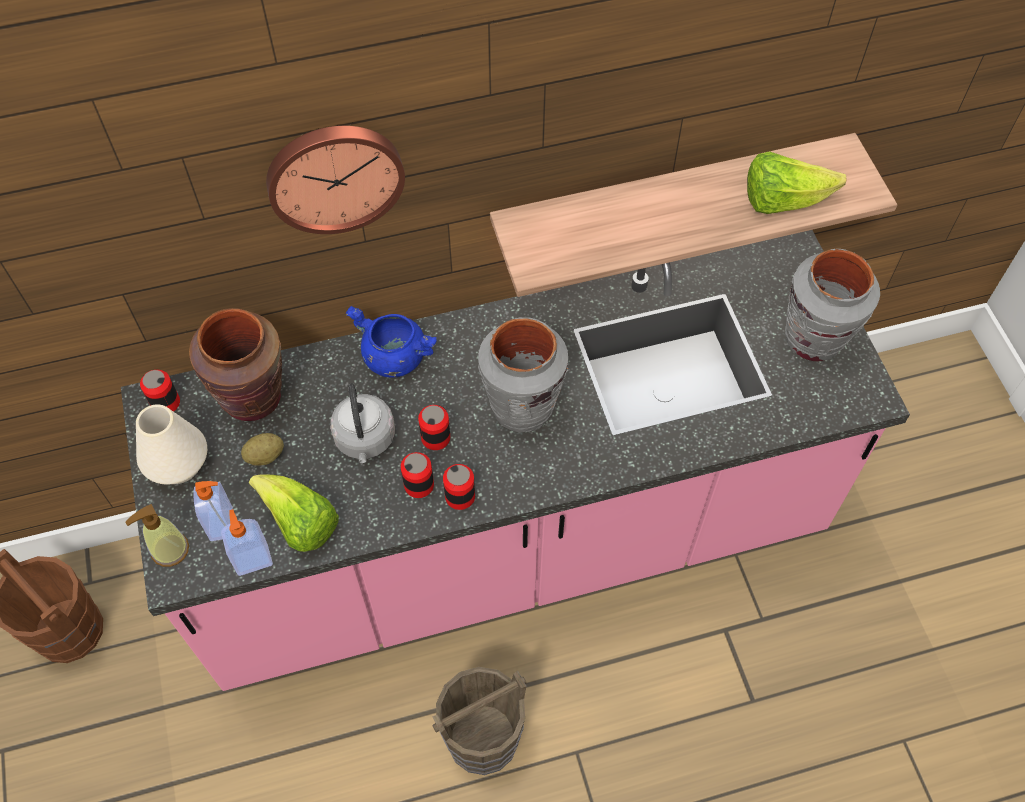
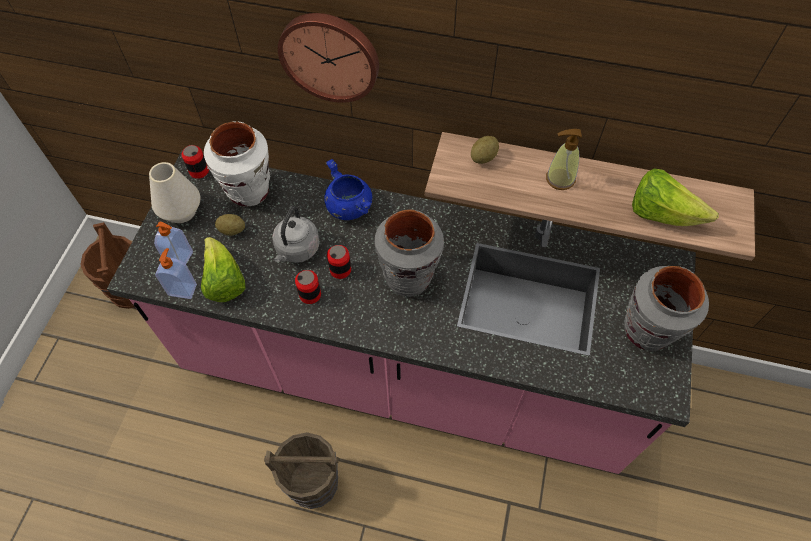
camera: 30 degrees right, 0 degrees up
soap dispenser [125,504,189,567] -> soap dispenser moved to [546,129,582,190]
brown vase [189,308,282,421] -> white vase [204,121,270,207]
can [443,464,475,510] -> none
none -> potato [471,136,499,164]

